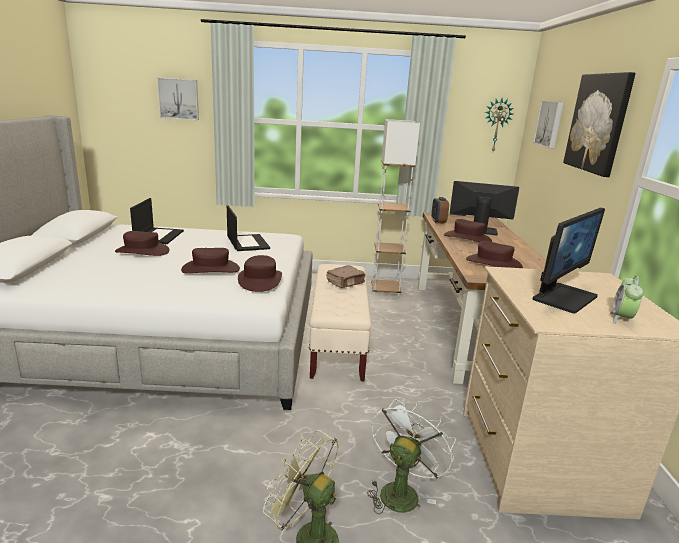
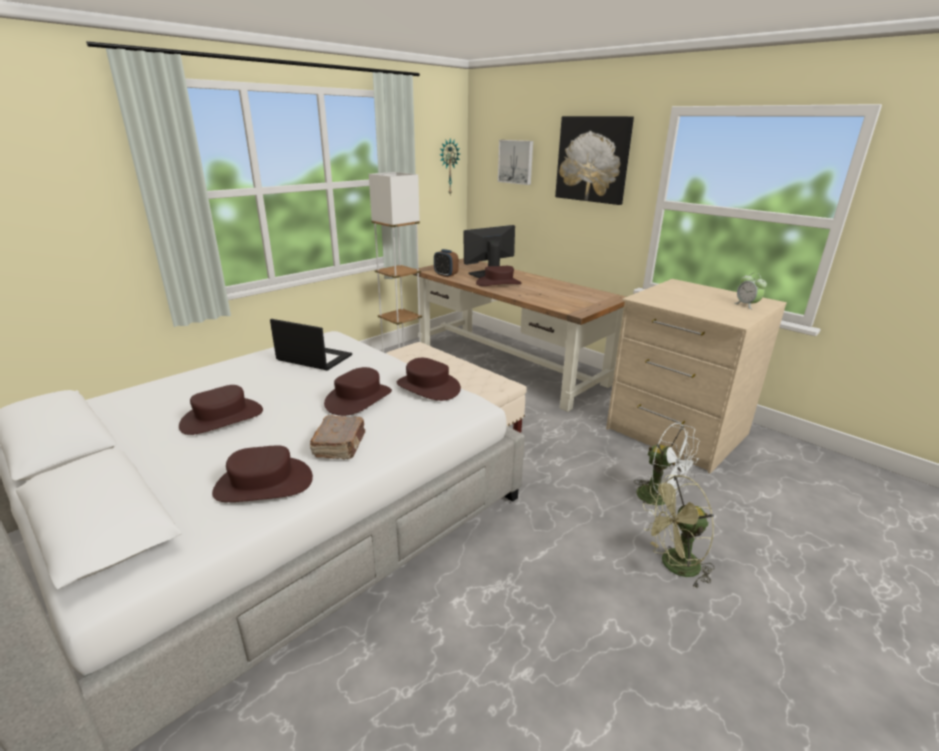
camera: 45 degrees left, 5 degrees up
laptop [130,198,184,244] -> none
picture [157,78,199,120] -> none
brown book [326,265,365,288] -> brown book moved to [310,415,365,460]
white fan [367,399,456,514] -> white fan turned 150 degrees clockwise [634,423,700,514]
brown hat [466,241,523,268] -> brown hat moved to [212,445,313,502]
monitor [533,208,605,313] -> none

